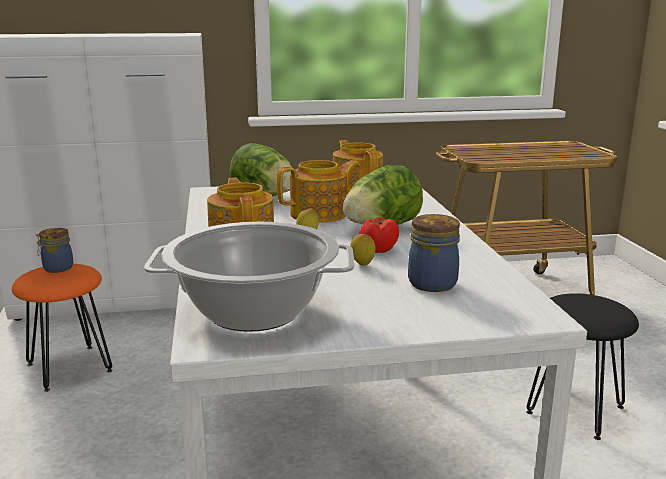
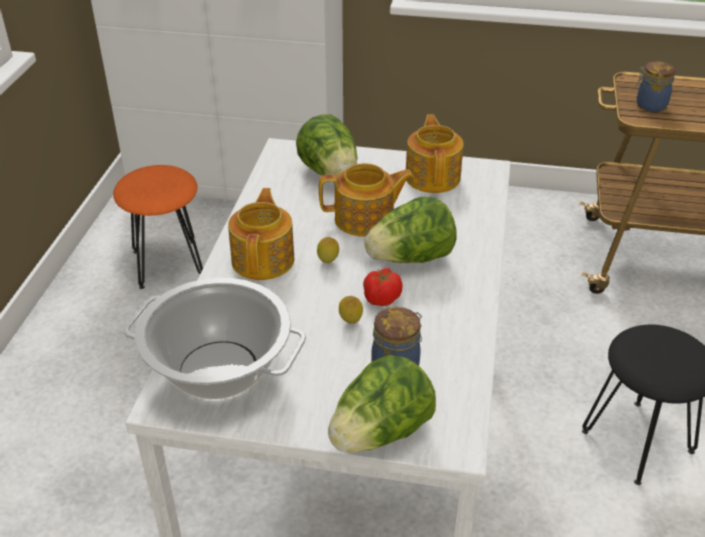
camera: 20 degrees right, 20 degrees up
jar [36,228,73,273] -> jar moved to [635,61,676,112]
none -> lettuce [328,355,436,453]

